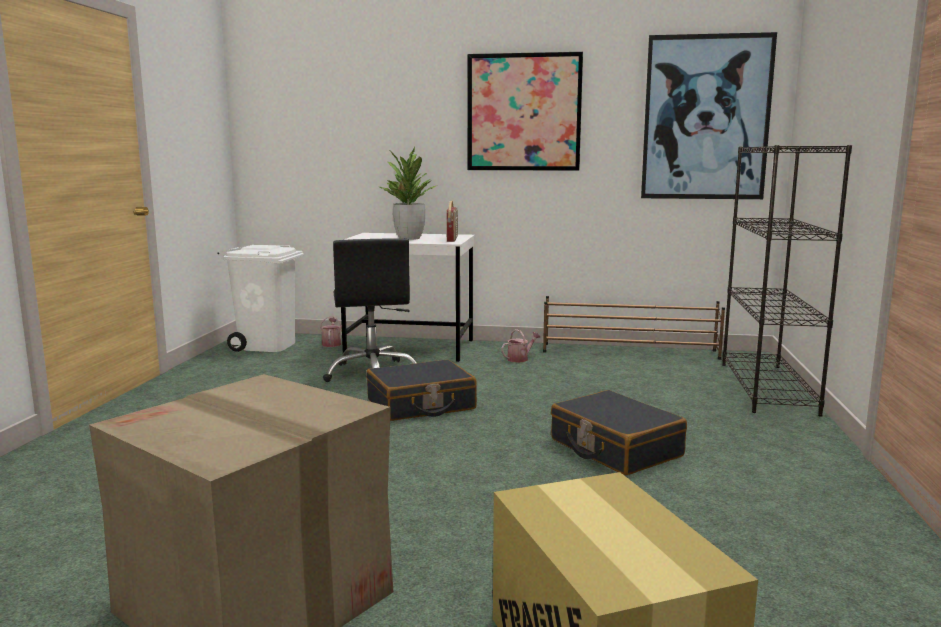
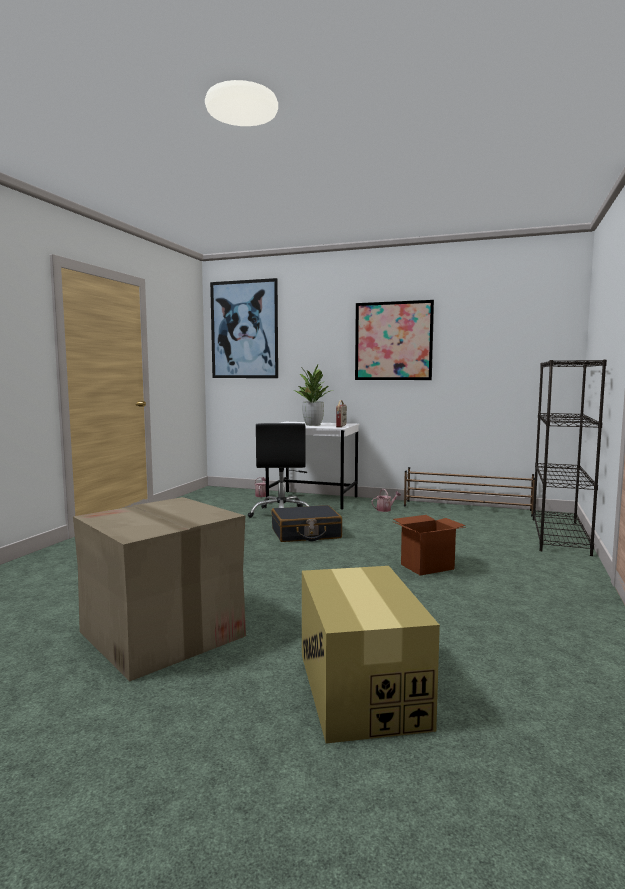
camera: 10 degrees right, 5 degrees down
white trash can [217,245,304,352] -> none
black suitcase [551,390,687,475] -> cardboard box [392,515,466,576]
picture [641,32,777,199] -> picture moved to [210,278,278,378]

